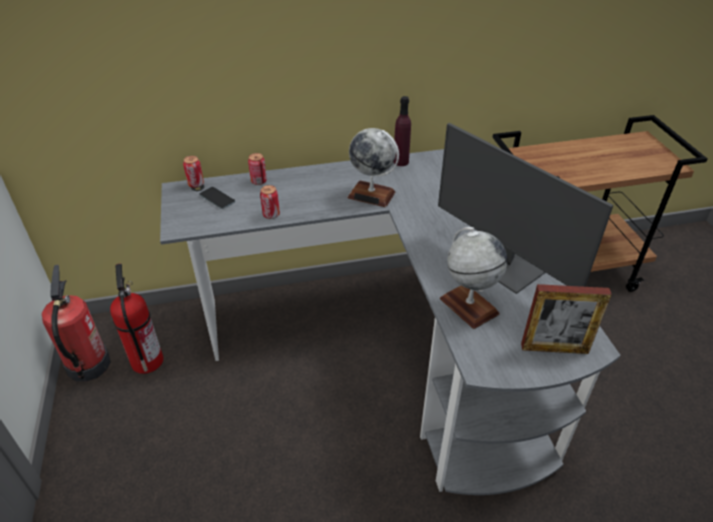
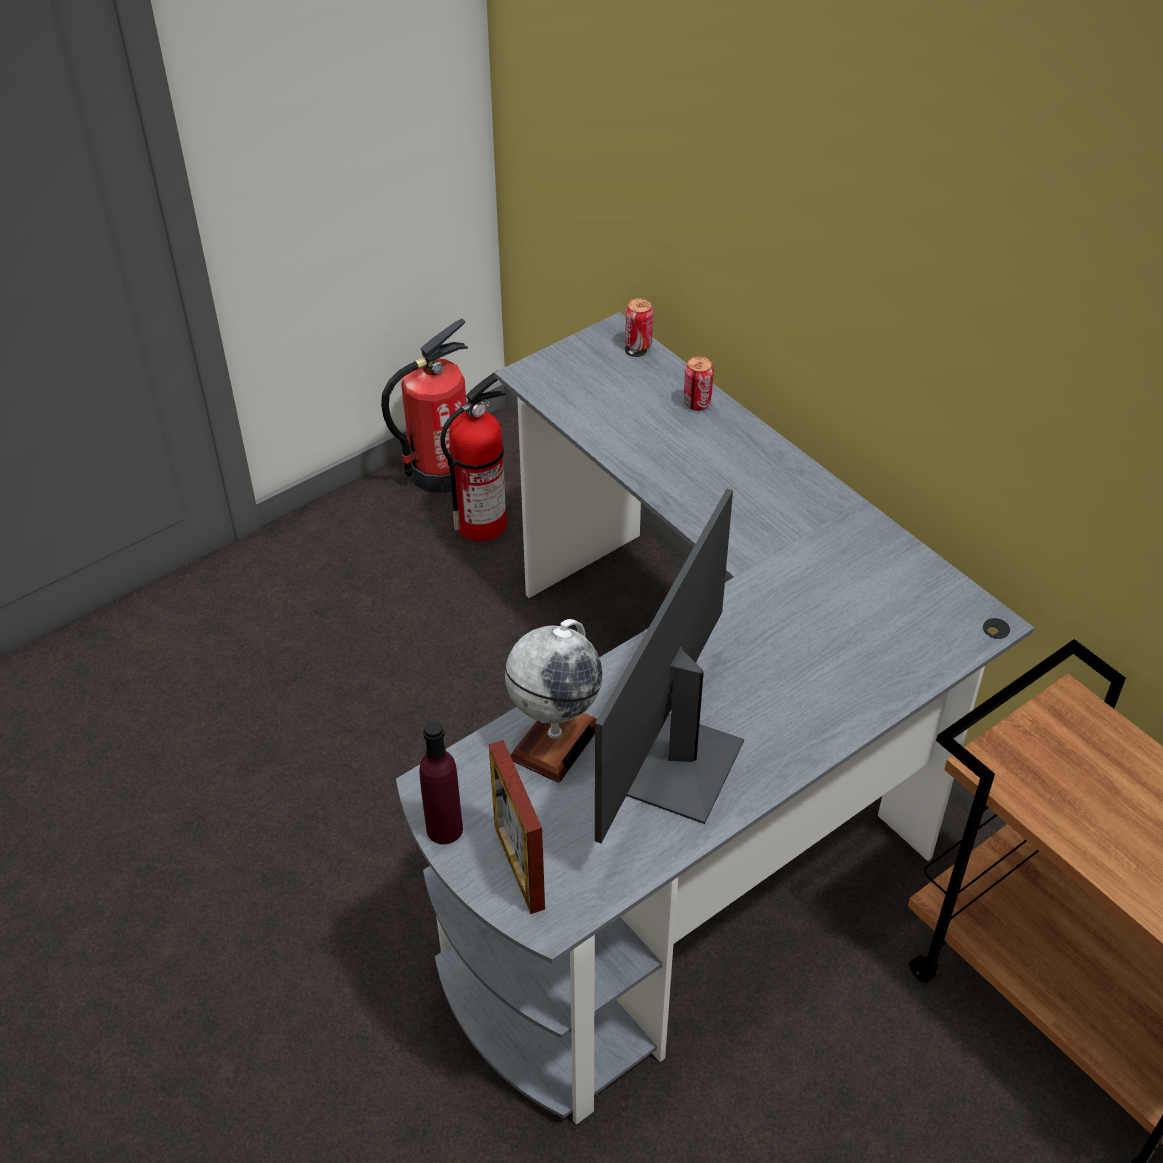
camera: 65 degrees right, 5 degrees up
phone [200,187,235,209] -> none
can [260,185,280,219] -> none
globe [347,128,399,207] -> none
purple bottle [394,96,411,166] -> purple bottle moved to [419,721,463,844]

